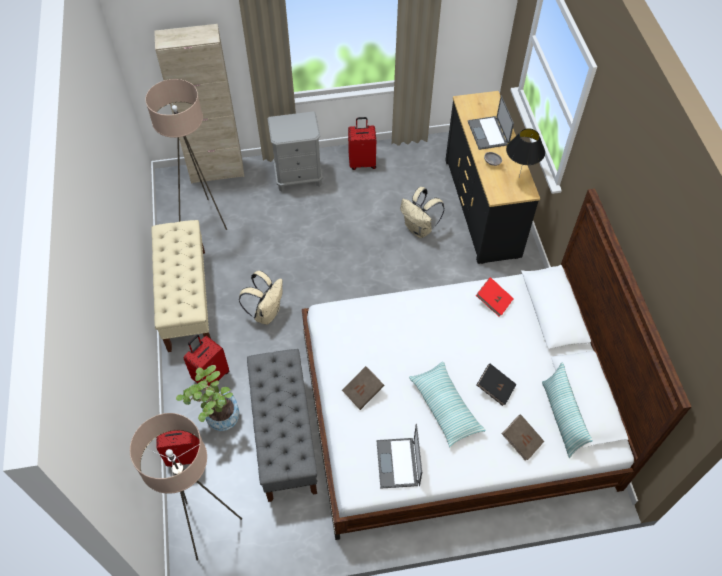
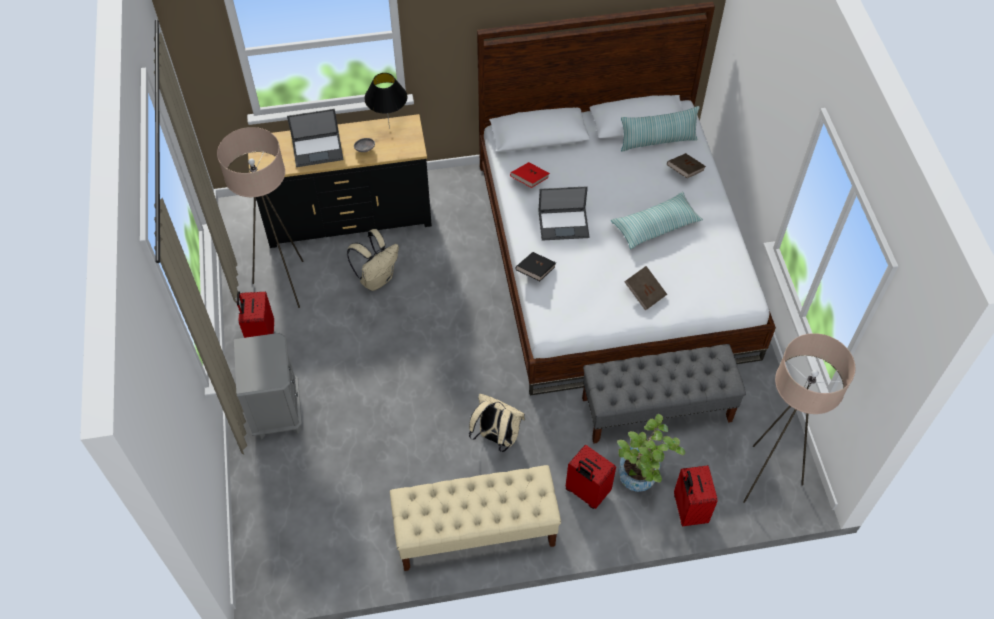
camera: 90 degrees left, 0 degrees up
beige floor lamp [145,79,227,230] -> beige floor lamp moved to [217,127,303,308]
beige cabinet [154,24,244,184] -> none
laptop [377,424,422,489] -> laptop moved to [538,186,590,241]
black book [477,364,516,406] -> black book moved to [515,252,556,281]

